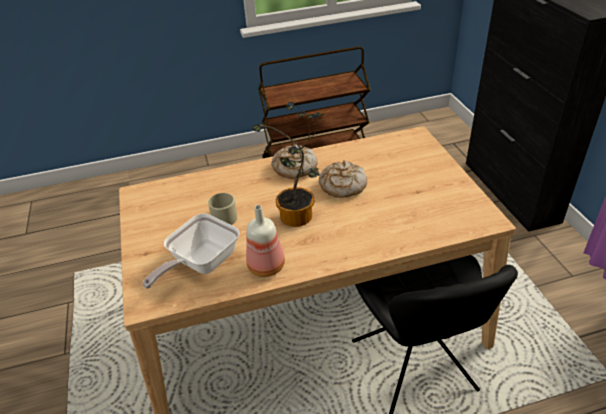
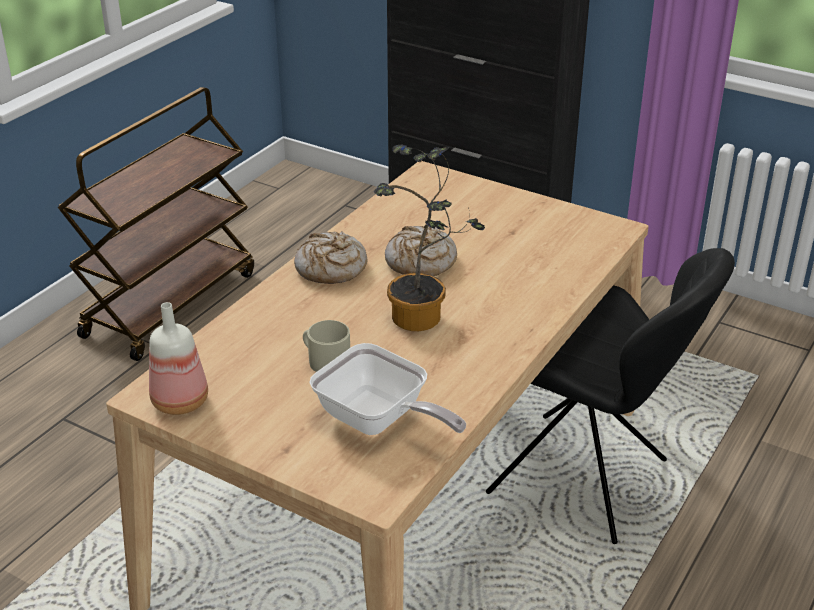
camera: 45 degrees left, 5 degrees down
frying pan [142,214,240,289] -> frying pan turned 45 degrees counterclockwise [309,343,466,435]
bottle [246,205,285,277] -> bottle moved to [149,302,208,415]

